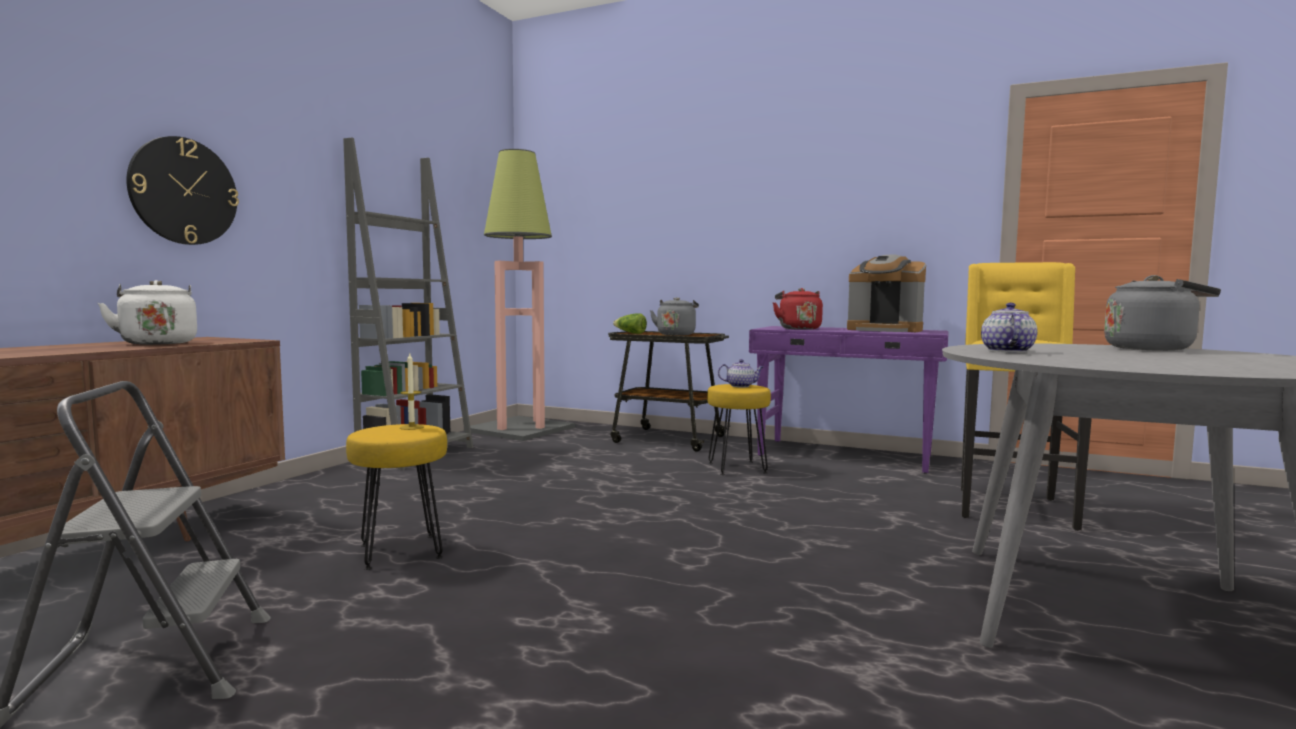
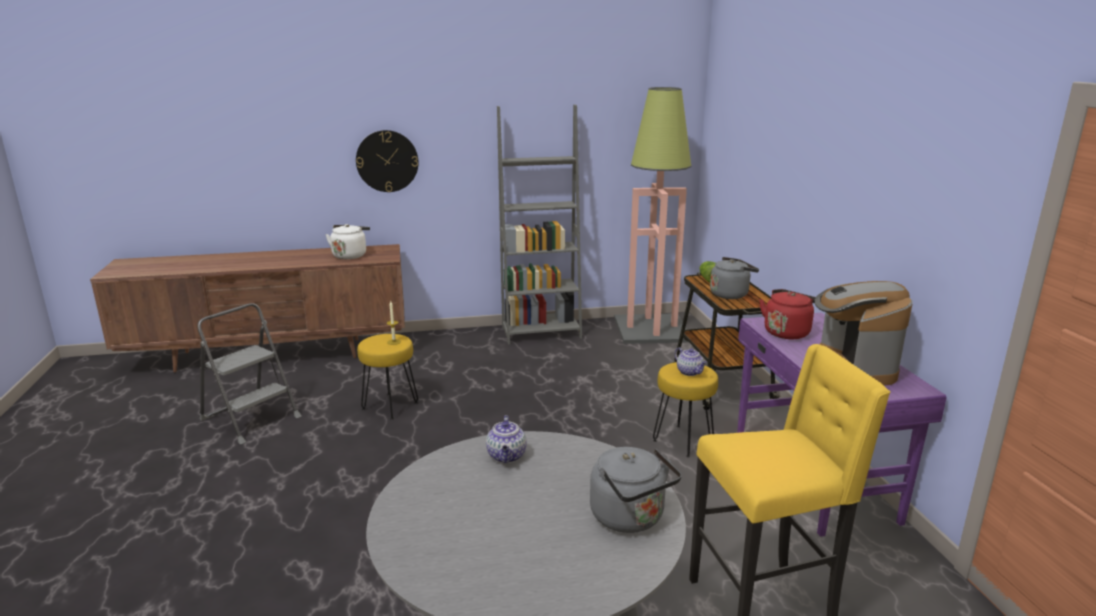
camera: 55 degrees right, 15 degrees up
teapot [981,303,1037,352] -> teapot turned 105 degrees clockwise [486,415,527,463]

